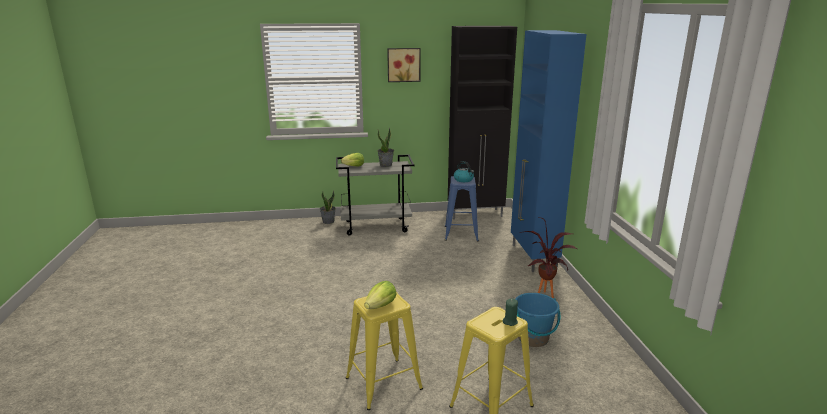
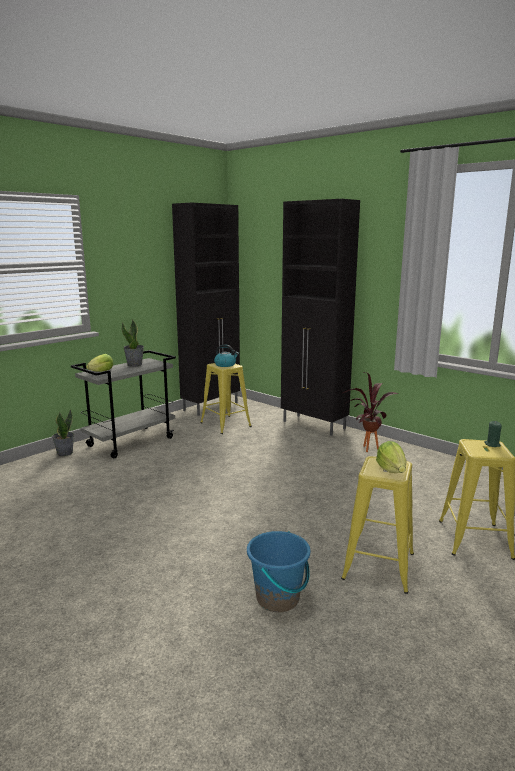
camera: 40 degrees left, 5 degrees down
picture [387,48,421,82] -> none
blue stool [445,176,479,242] -> yellow stool [200,363,251,434]
blue cabinet [511,30,586,272] -> black cabinet [281,199,360,436]
blue bucket [515,293,560,347] -> blue bucket moved to [247,531,310,612]

